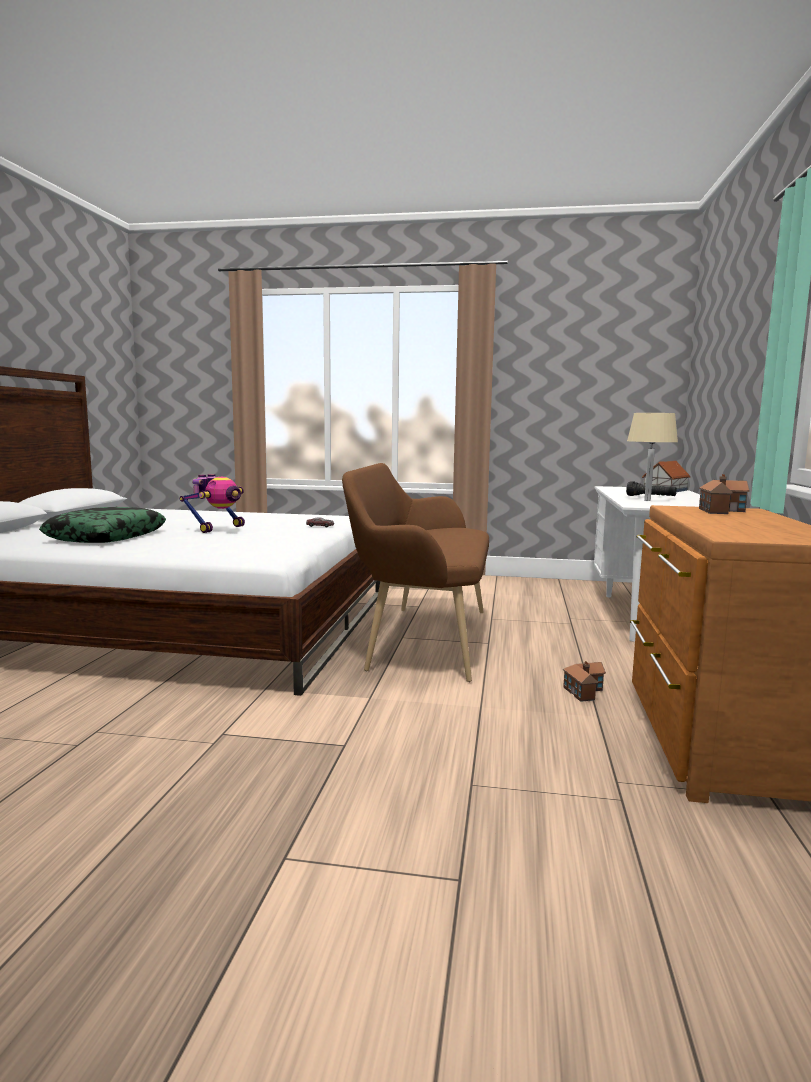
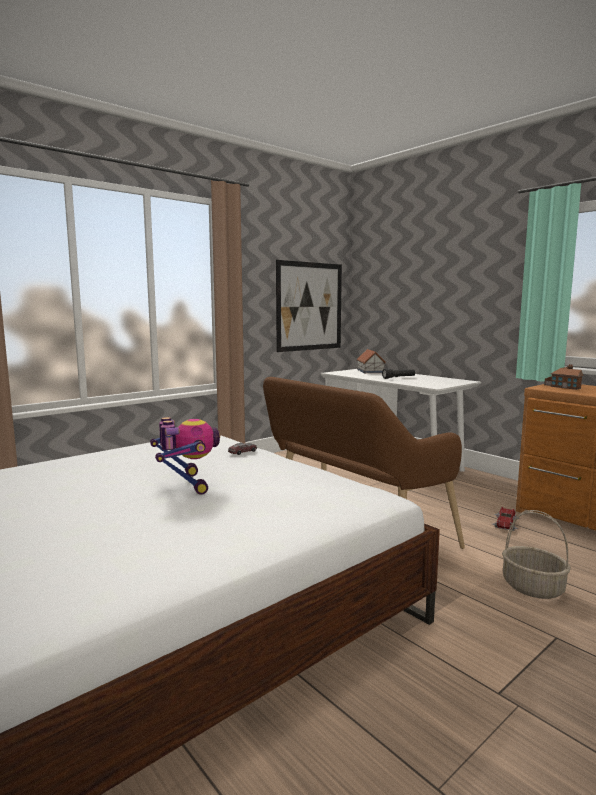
camera: 50 degrees left, 0 degrees up
pillow [39,507,166,543] -> none
toy house [563,661,606,702] -> toy car [492,507,520,531]
beige table lamp [627,413,678,501] -> none
none -> picture [276,260,342,352]
none -> basket [502,510,571,599]

